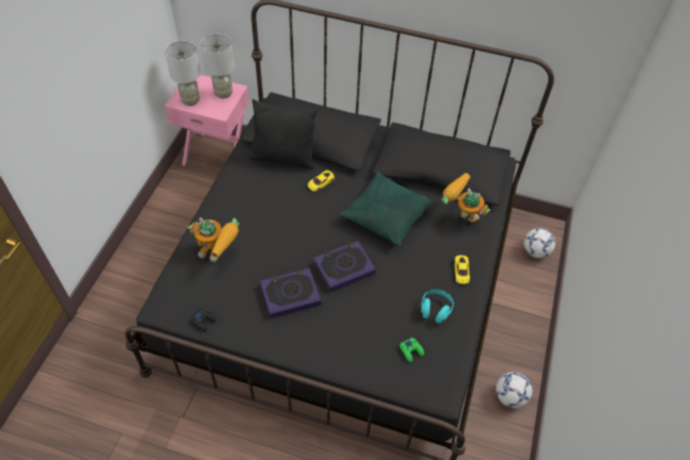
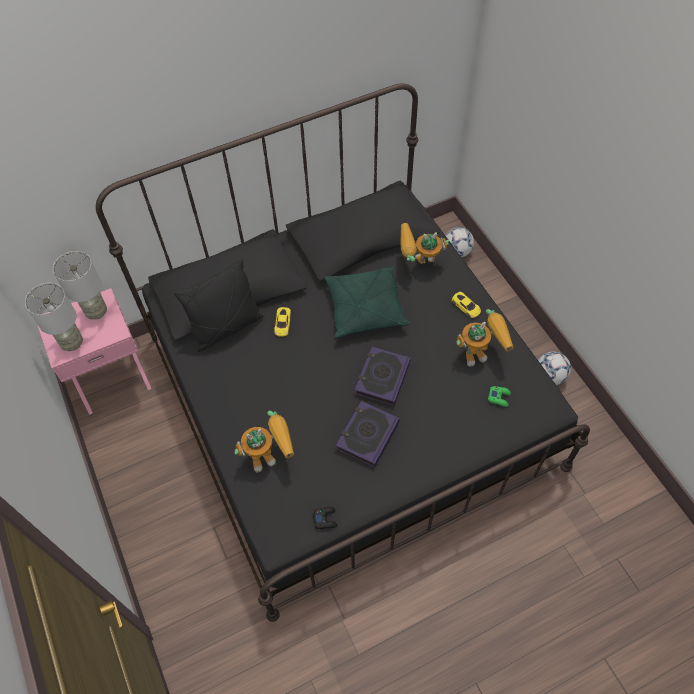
camera: 40 degrees left, 5 degrees up
turquoise headphones [421,289,454,323] -> toy robot [456,309,514,367]

